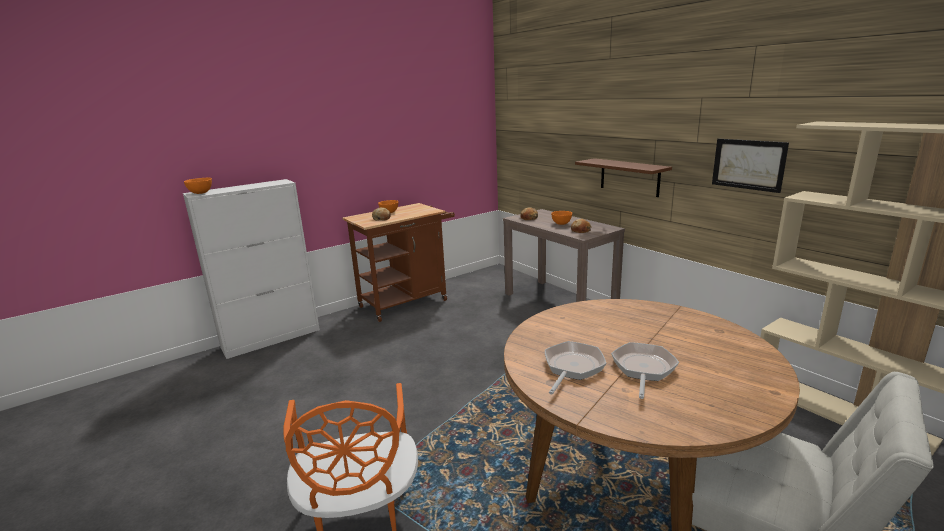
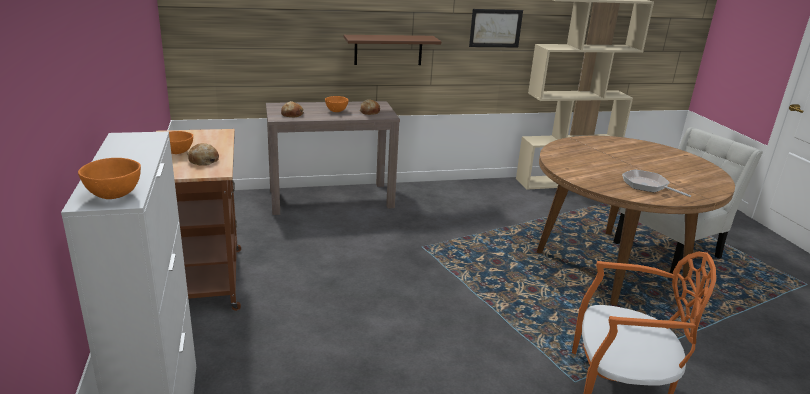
camera: 70 degrees left, 5 degrees up
frying pan [611,342,679,399] -> none

